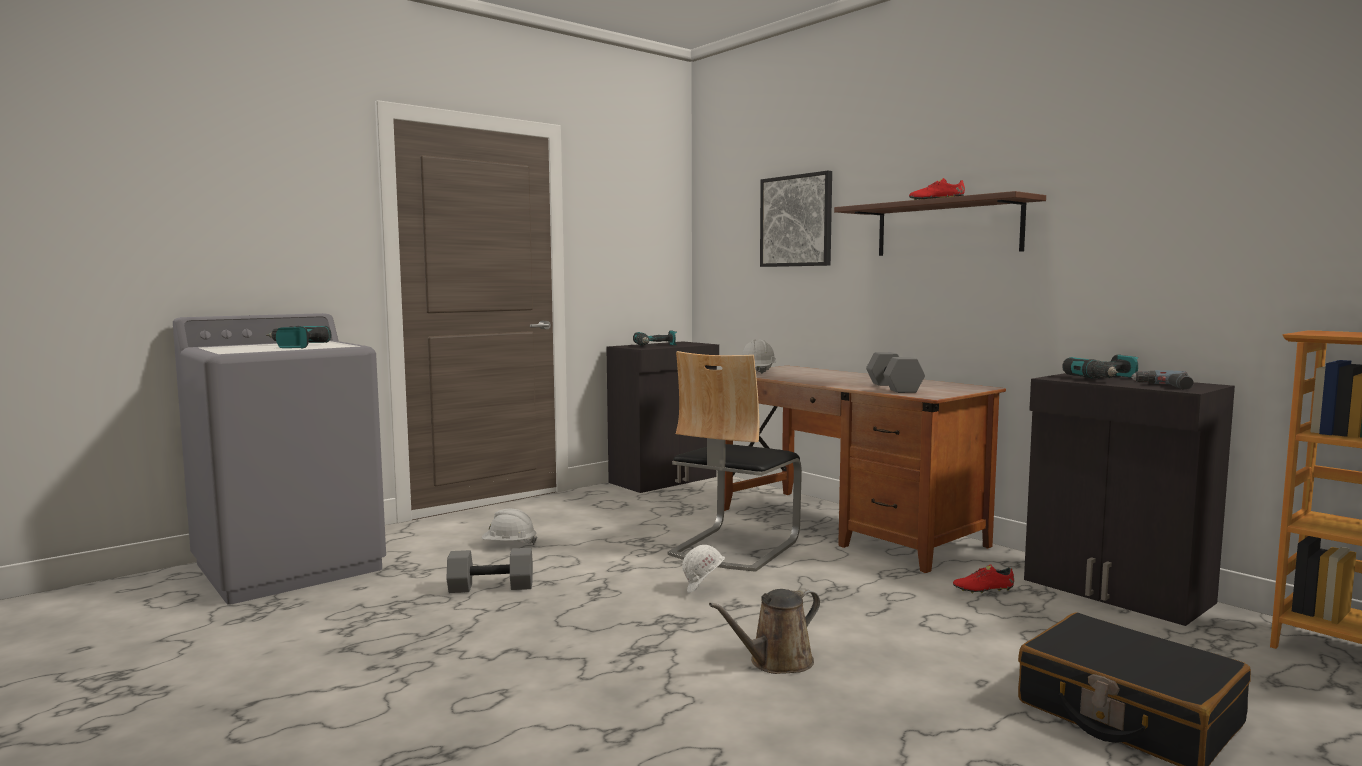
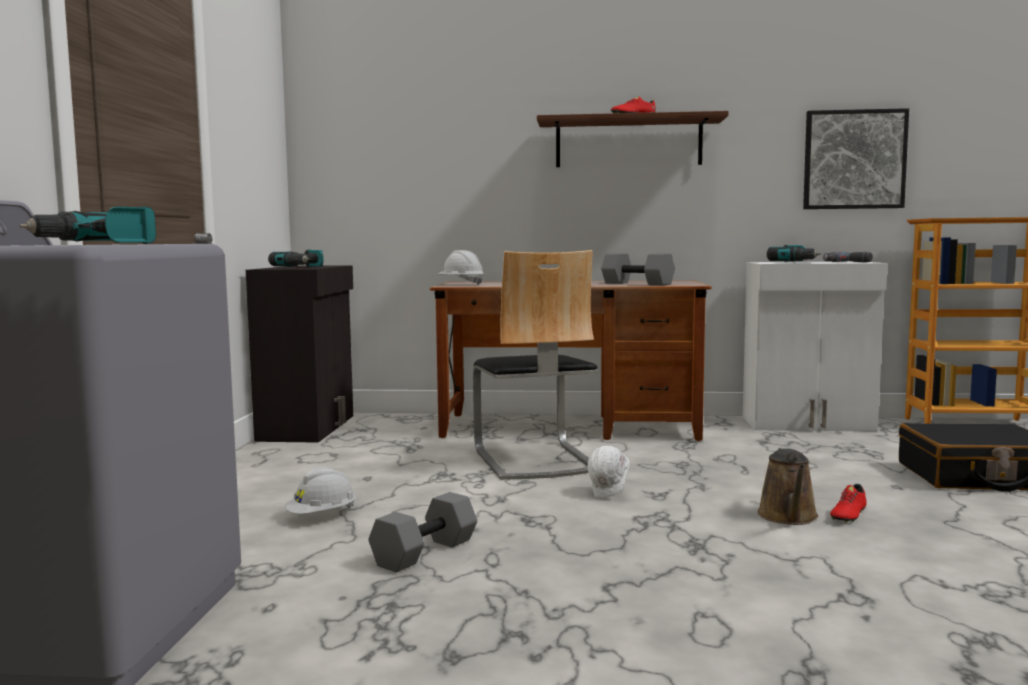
camera: 45 degrees left, 0 degrees up
picture [760,171,832,267] -> picture moved to [803,108,909,209]
red shoe [953,564,1014,593] -> red shoe moved to [830,484,867,523]
black cabinet [1024,373,1235,626] -> white cabinet [743,261,888,432]

